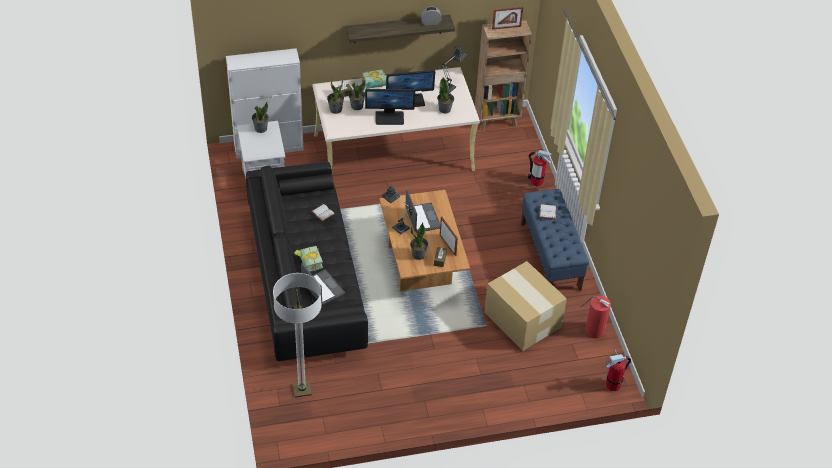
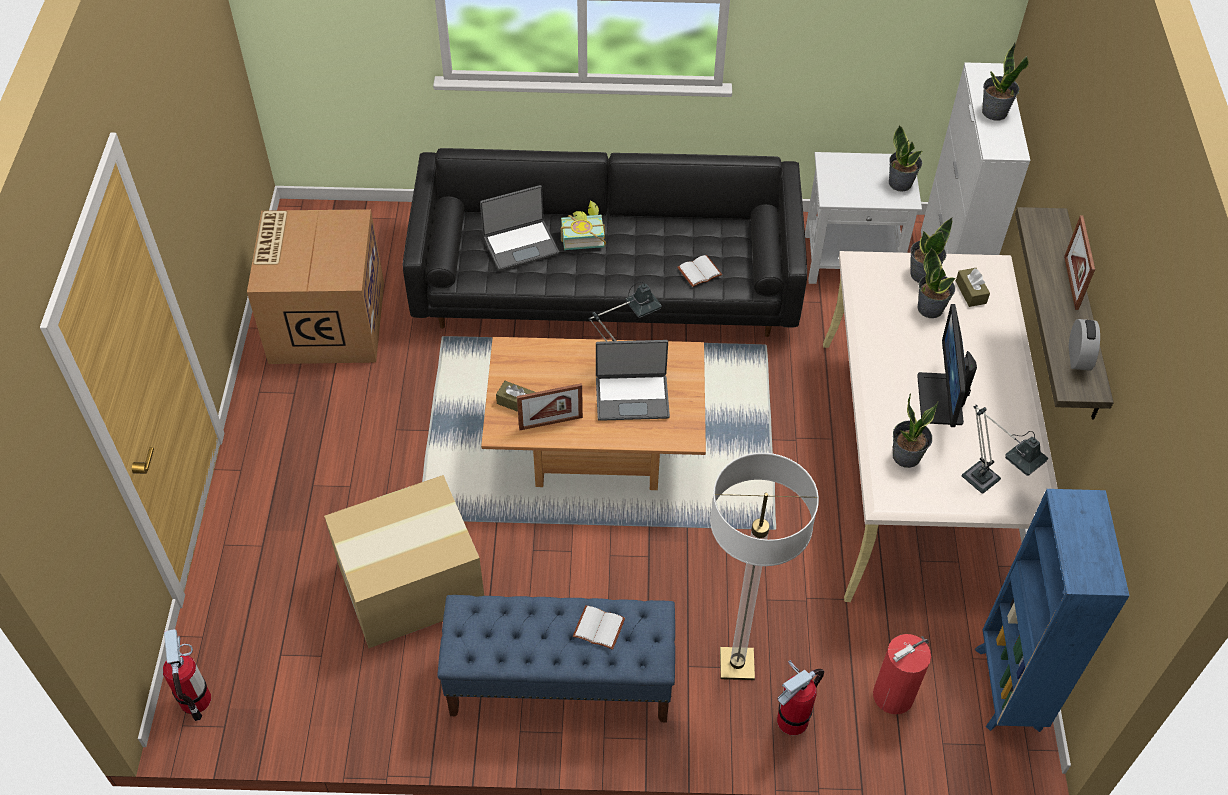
camera: 105 degrees right, 5 degrees up
floor lamp [273,273,322,398] -> floor lamp moved to [710,453,819,680]
book [362,69,386,89] -> none
monitor [365,89,415,125] -> none
potted plant [410,223,428,260] -> potted plant moved to [982,43,1029,121]
brown bookcase [475,20,532,131] -> blue bookcase [975,489,1129,732]
picture frame [492,7,523,30] -> picture frame moved to [1064,215,1095,310]
fire extinguisher [580,296,611,338] -> fire extinguisher moved to [873,634,931,714]
none -> cardboard box [247,209,384,364]

